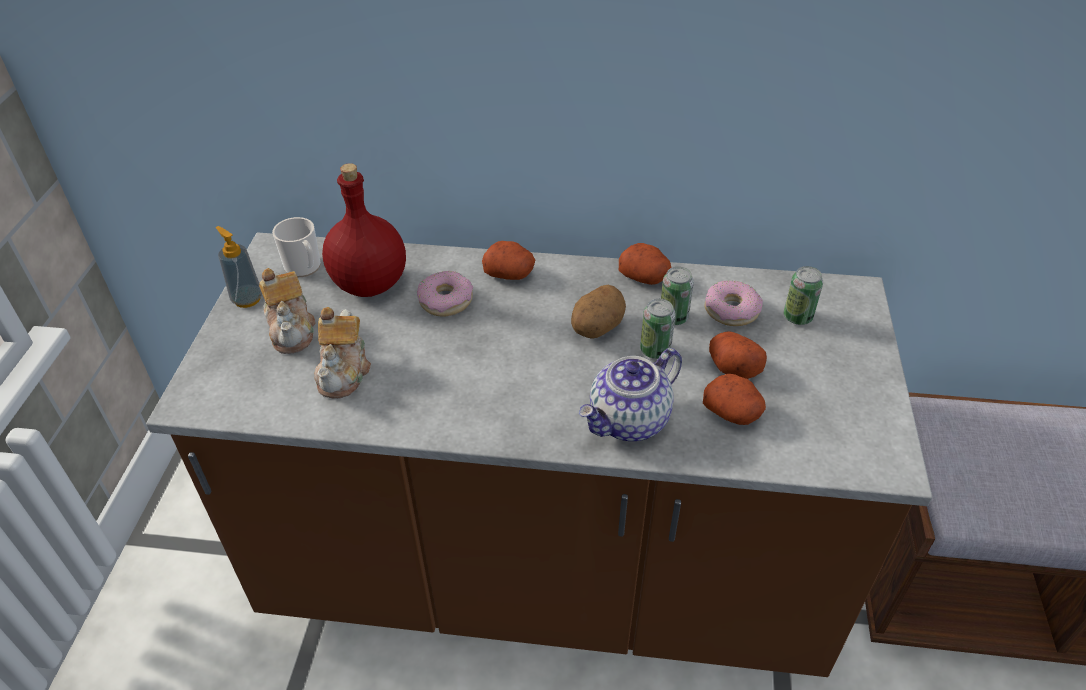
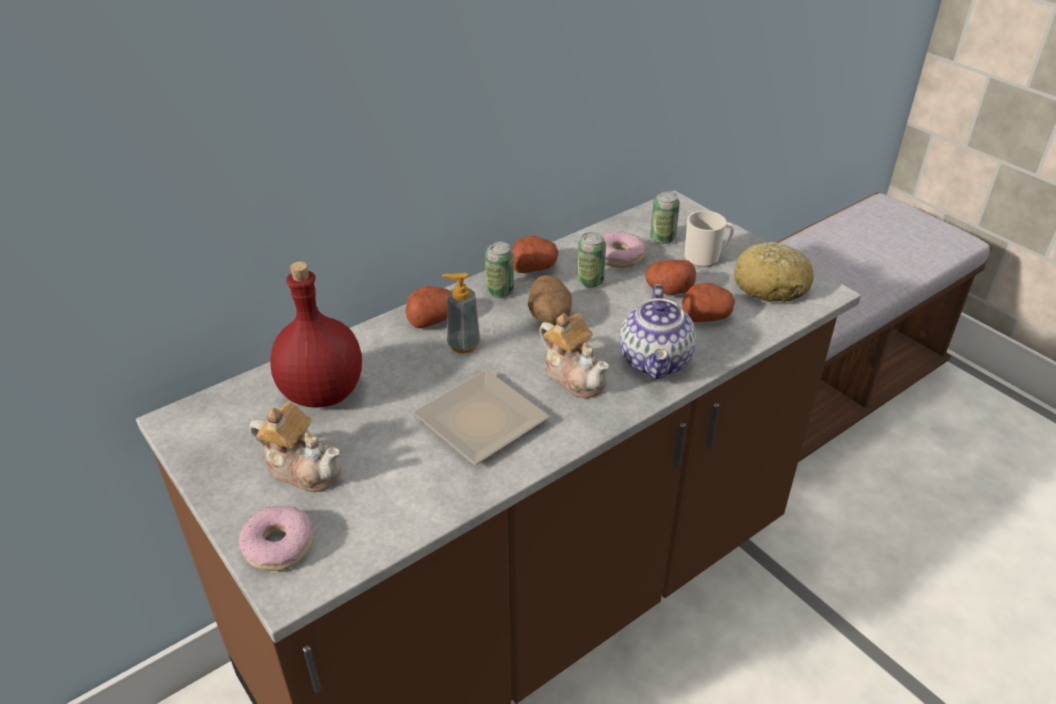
camera: 45 degrees left, 5 degrees down
soap dispenser [215,226,262,308] -> soap dispenser moved to [442,273,480,353]
mug [272,217,321,277] -> mug moved to [684,211,734,267]
teapot [314,307,371,399] -> teapot moved to [539,313,609,399]
donut [417,271,473,317] -> donut moved to [238,506,313,571]
can [640,299,676,359] -> can moved to [485,242,514,298]
none -> plate [412,370,550,465]
none -> bread [734,242,814,302]

